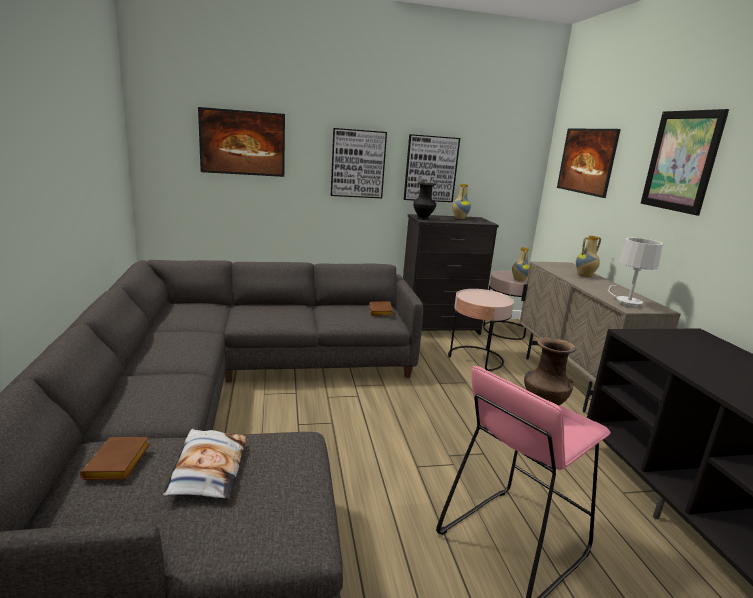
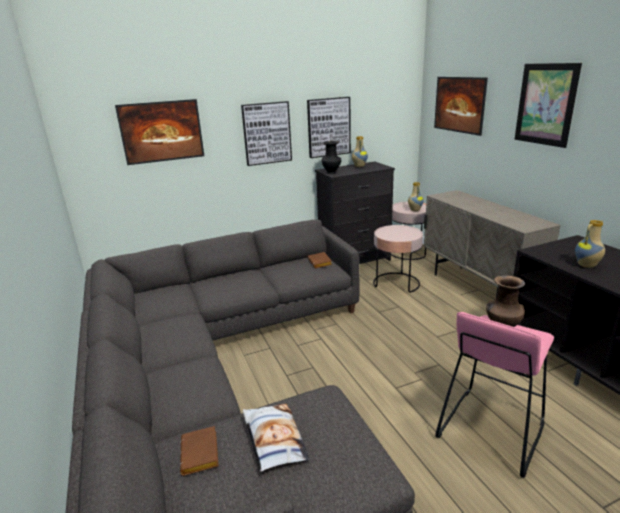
camera: 10 degrees left, 5 degrees up
vase [576,236,601,277] -> vase moved to [575,220,605,268]
white table lamp [608,238,663,307] -> none

